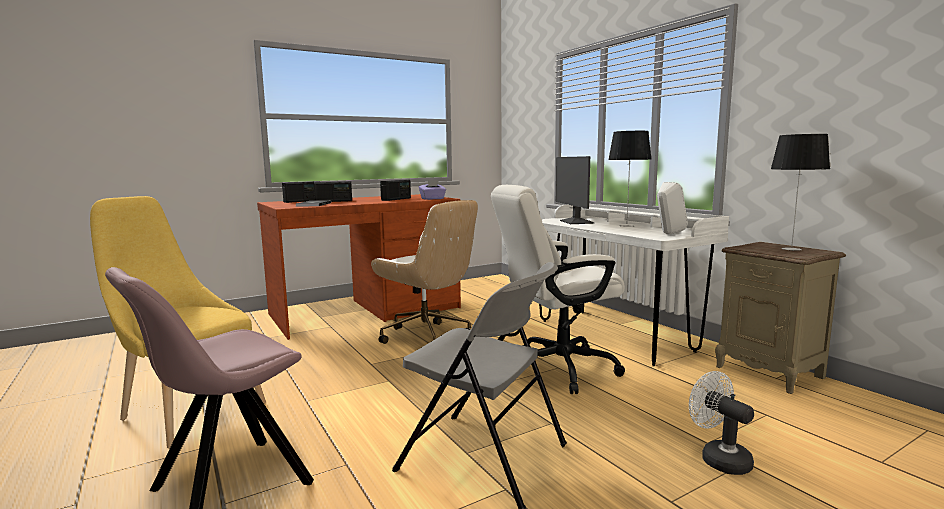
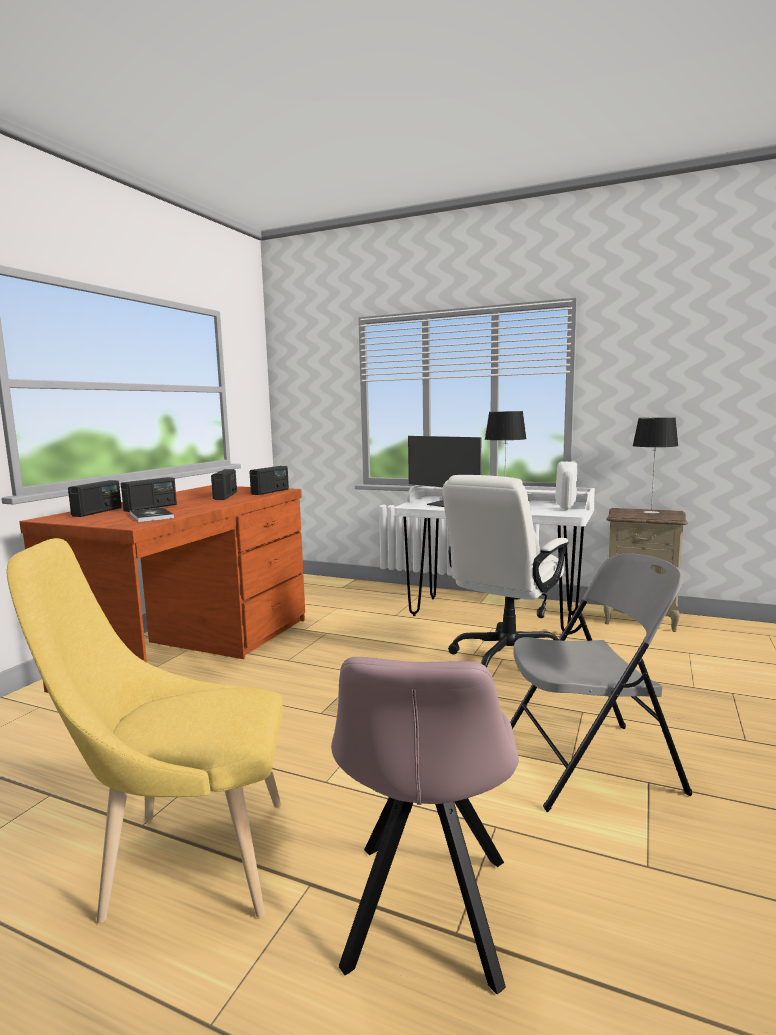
camera: 35 degrees left, 0 degrees up
white office chair [371,200,478,344] -> none
purple tissue box [419,180,446,200] -> radio [249,466,289,495]
white fan [689,371,754,475] -> none

